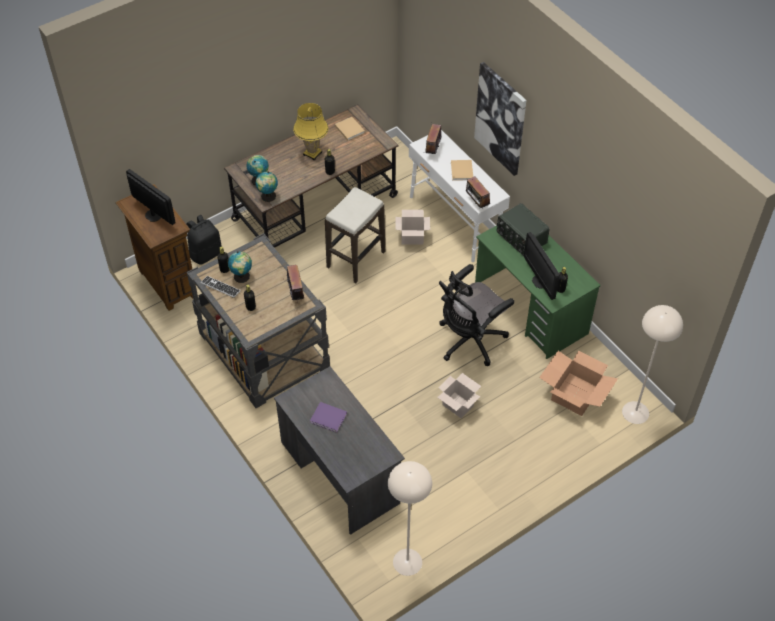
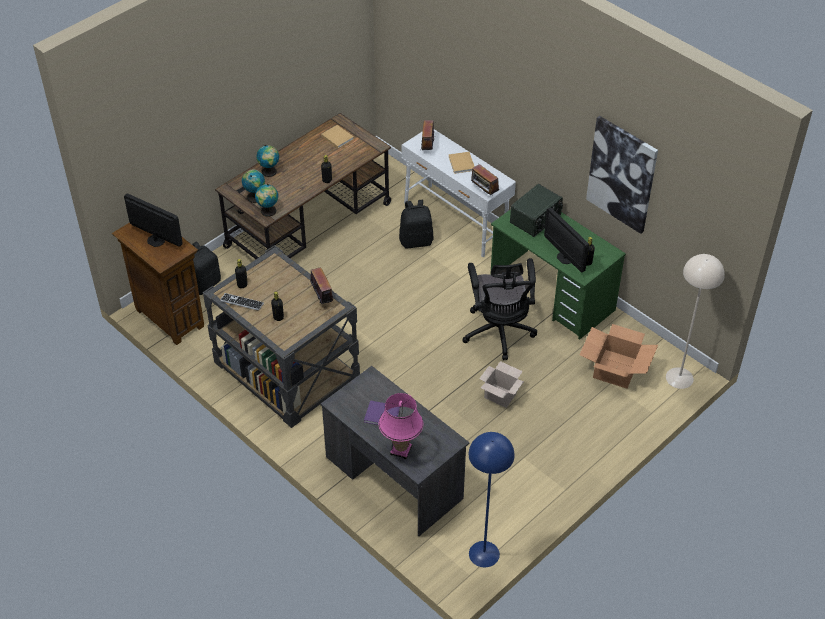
camera: 10 degrees left, 5 degrees down
globe [228,251,252,283] -> globe moved to [256,145,279,177]
yellow table lamp [293,103,329,160] -> none
stool [325,187,385,283] -> none
beige floor lamp [388,461,432,576] -> blue floor lamp [469,432,515,567]
cardboard box [396,210,430,244] -> black backpack [399,200,434,248]
office chair [439,264,514,366] -> office chair turned 45 degrees counterclockwise [462,258,537,360]
picture [474,62,527,176] -> picture moved to [586,116,658,234]
radio [497,203,550,256] -> radio turned 90 degrees counterclockwise [510,184,563,237]
none -> pink table lamp [379,393,423,460]

